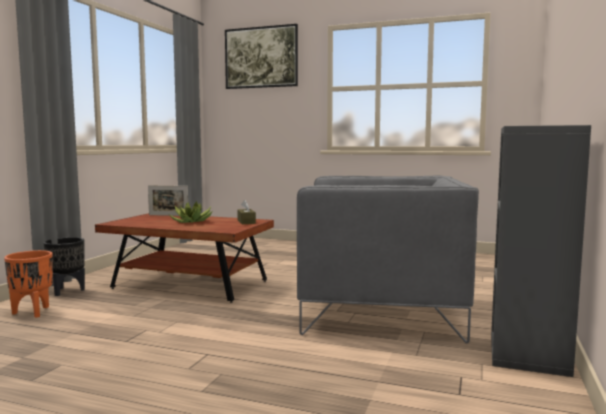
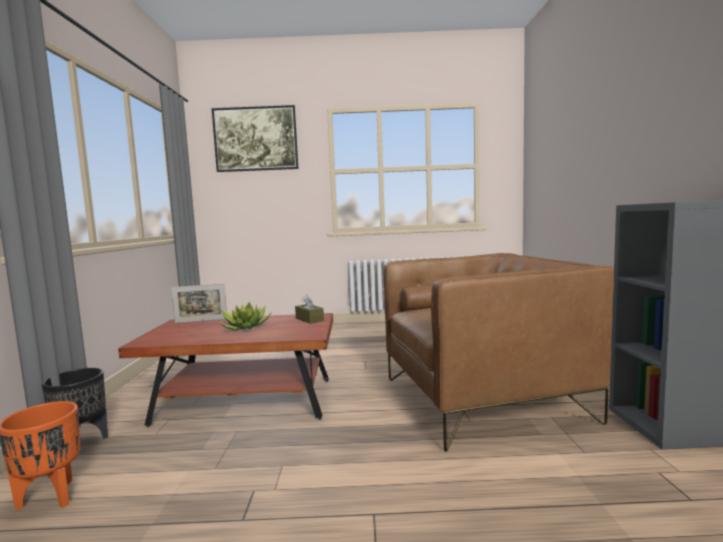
camera: 20 degrees left, 0 degrees up
grey armchair [297,175,479,344] -> brown armchair [384,253,614,452]

